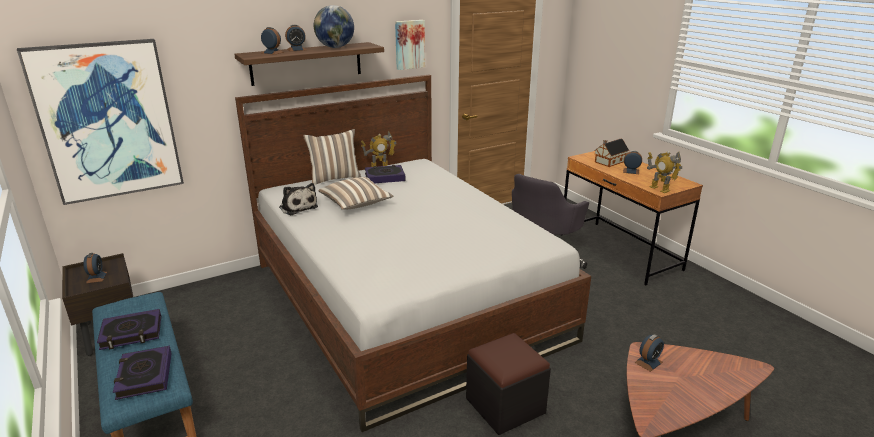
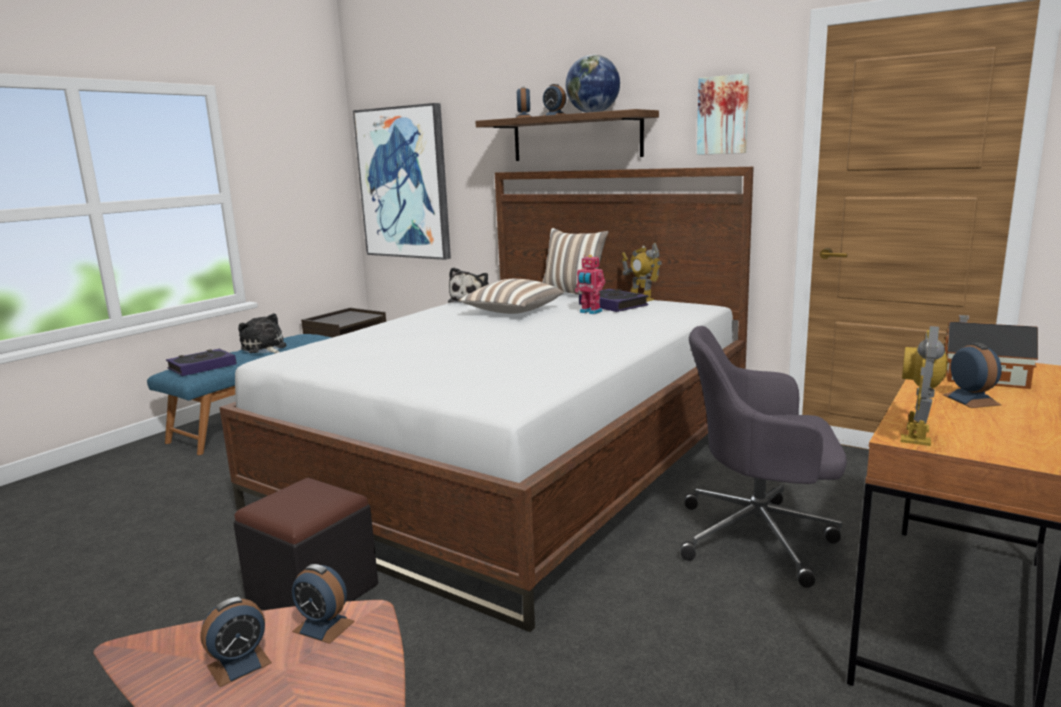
camera: 65 degrees right, 10 degrees down
alarm clock [83,253,107,283] -> alarm clock moved to [201,597,272,687]
book [97,309,161,350] -> plush toy [238,313,287,353]
none -> toy robot [575,255,605,314]

